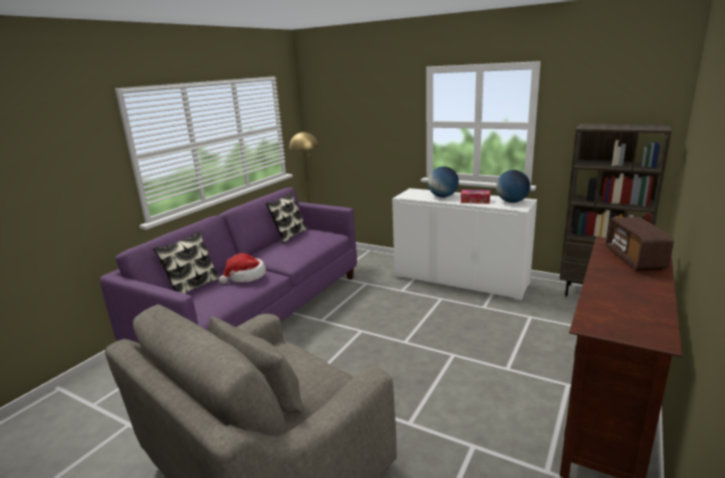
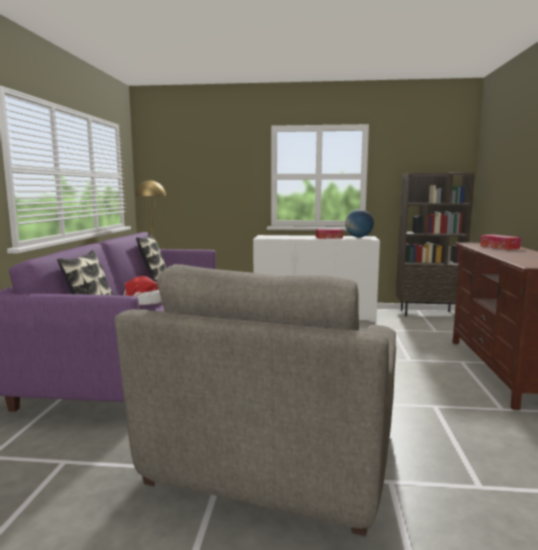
camera: 25 degrees left, 10 degrees down
globe [428,166,459,197] -> none
radio [606,217,674,271] -> tissue box [480,234,521,250]

